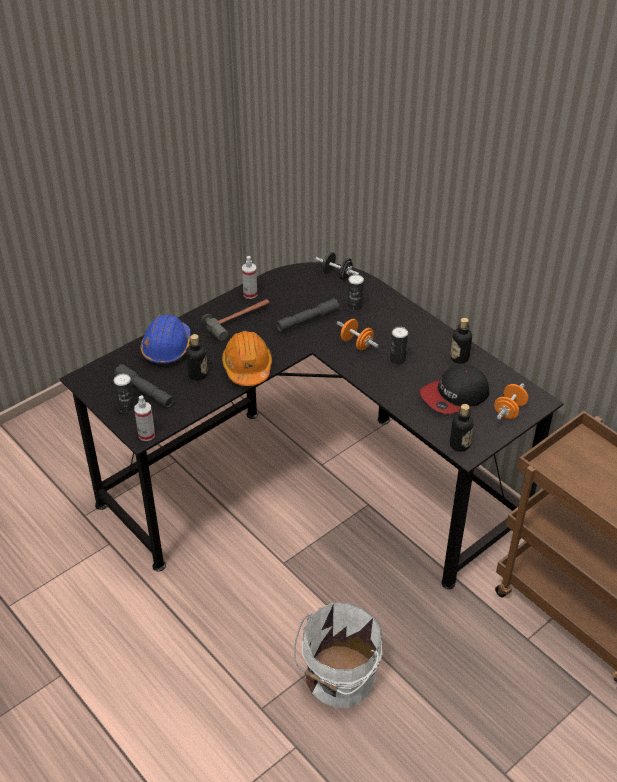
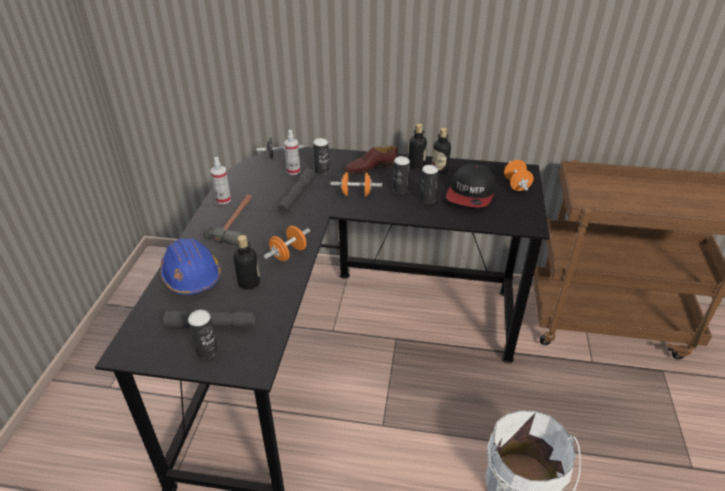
camera: 40 degrees left, 5 degrees down
spray bottle [134,395,155,441] -> spray bottle moved to [284,130,300,175]
orange hard hat [222,331,272,386] -> orange dumbbell [263,226,310,261]
bottle [450,404,474,452] -> bottle moved to [408,124,427,169]
none -> brown shoe [344,145,397,174]
none -> can [420,165,438,204]

